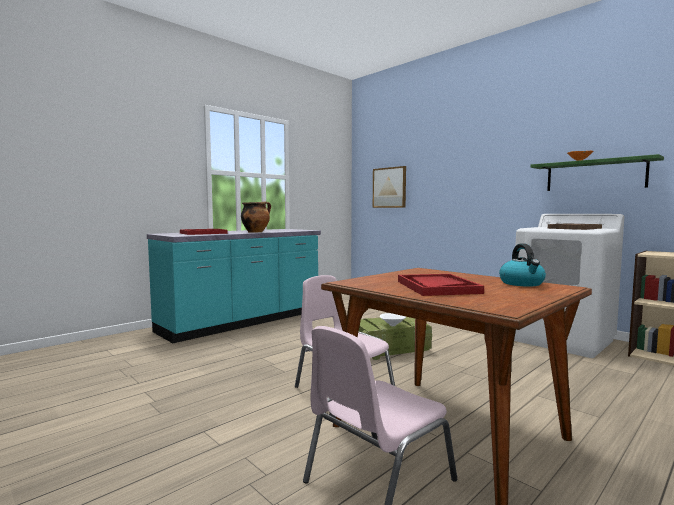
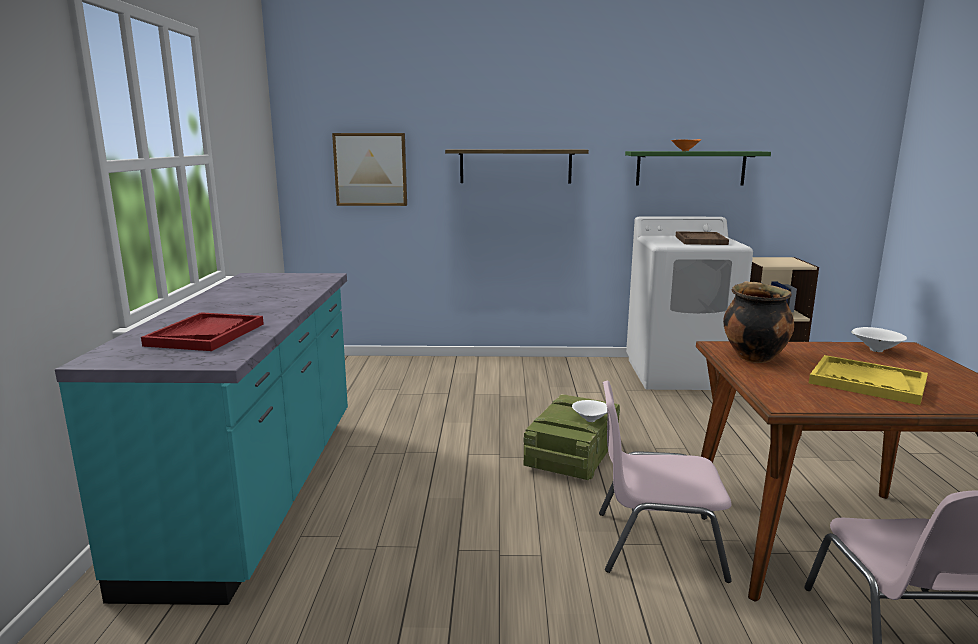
camera: 45 degrees left, 10 degrees up
cooking pot [241,201,271,233] -> cooking pot moved to [723,281,794,363]
red tray [398,274,484,296] -> yellow tray [809,355,928,405]
kettle [499,244,546,287] -> white bowl [851,327,907,352]
none -> shelf [445,149,589,183]

